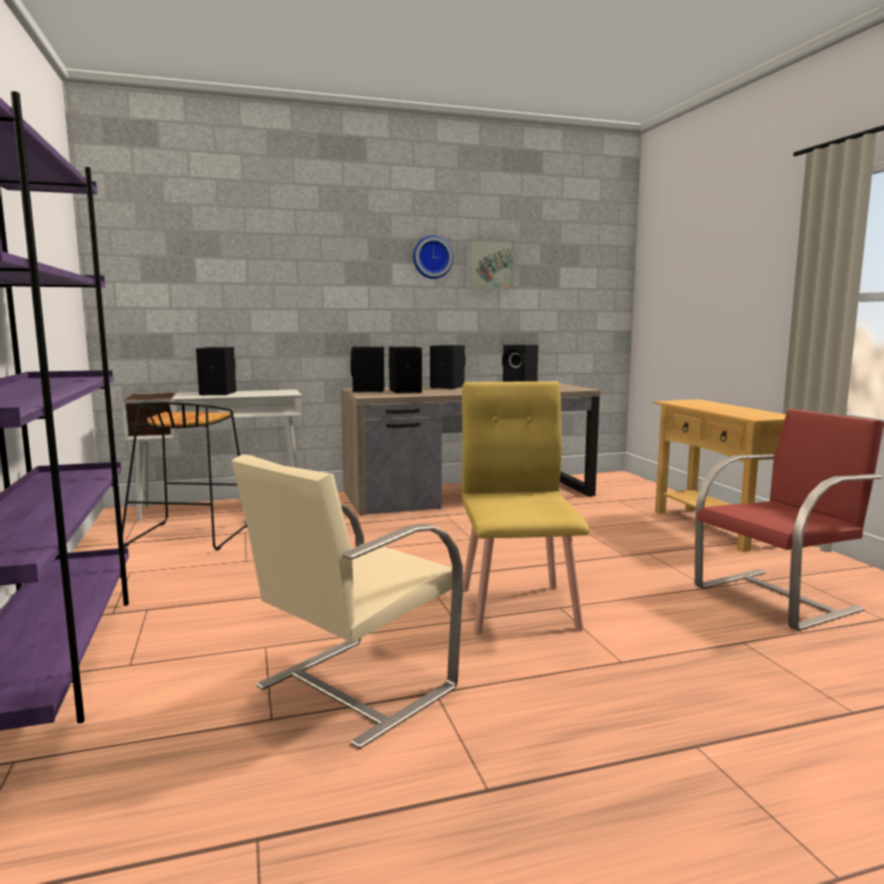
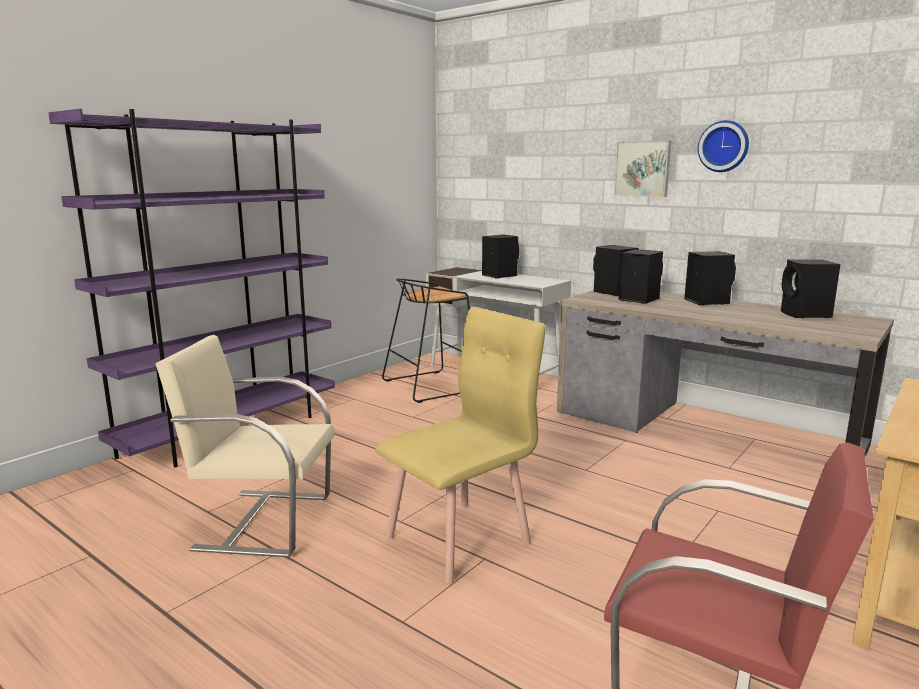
camera: 55 degrees right, 5 degrees up
picture [467,239,514,290] -> picture moved to [614,141,671,197]

